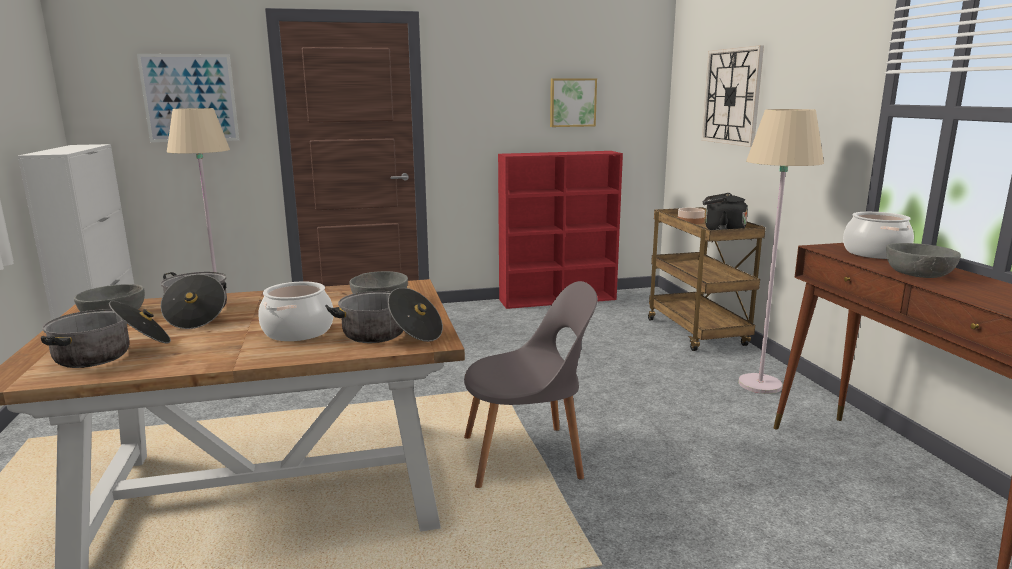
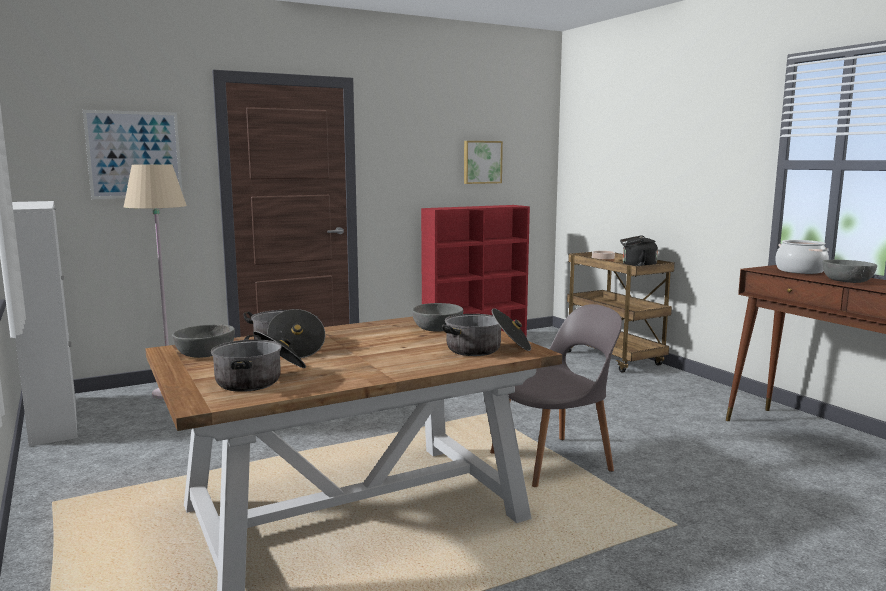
camera: 15 degrees left, 5 degrees down
cooking pot [258,281,334,341] -> none
wall clock [702,45,764,147] -> none
beige floor lamp [739,109,824,394] -> none

